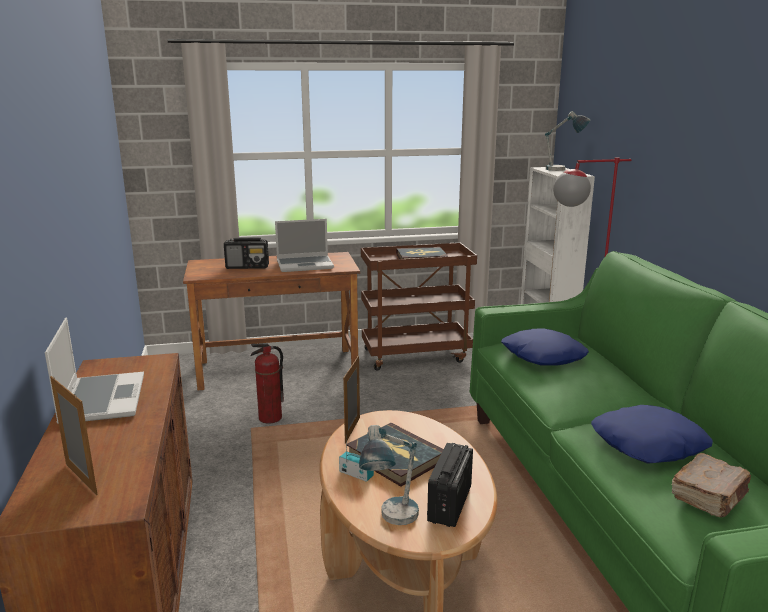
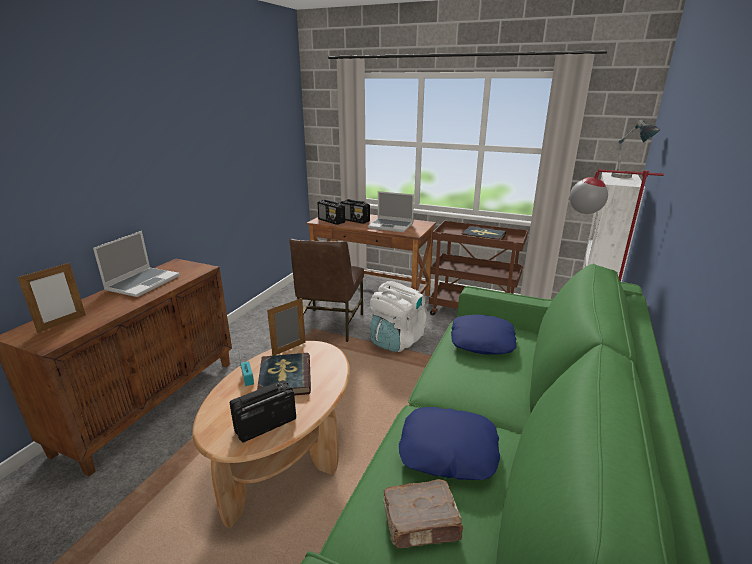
camera: 35 degrees right, 5 degrees up
picture frame [50,376,98,495] -> picture frame turned 45 degrees clockwise [17,263,86,333]
fire extinguisher [250,343,284,424] -> brown chair [289,239,364,342]
table lamp [359,425,419,525] -> none
none -> radio [318,199,345,225]
none -> white backpack [370,281,428,352]

